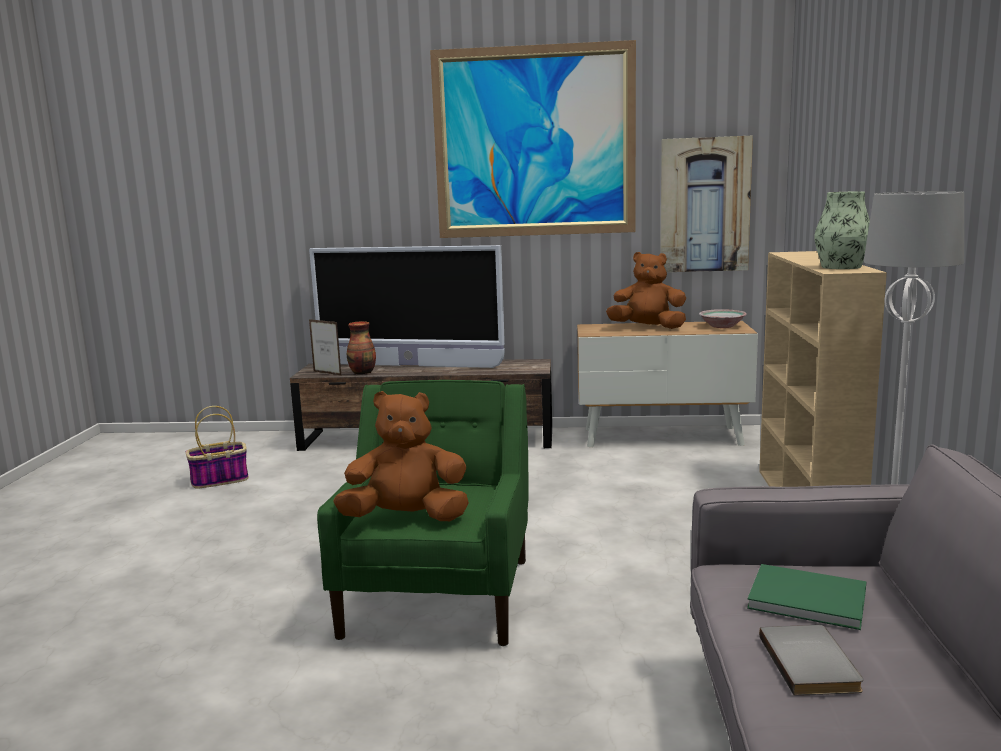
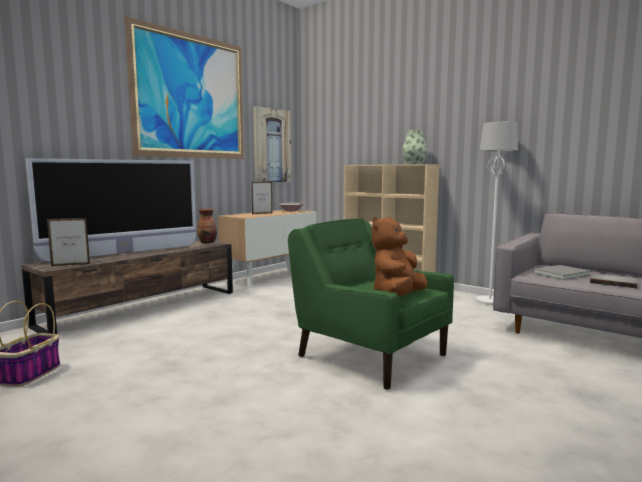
camera: 55 degrees left, 5 degrees down
vase [347,321,376,374] -> vase moved to [197,209,217,243]
brown plush toy [606,252,686,329] -> picture frame [251,181,272,214]
green book [747,564,866,630] -> grey book [533,265,590,280]

